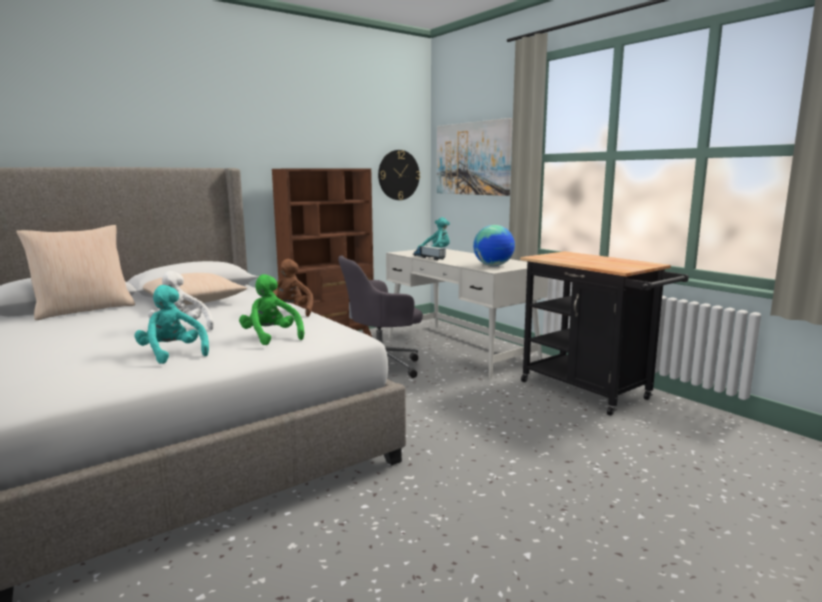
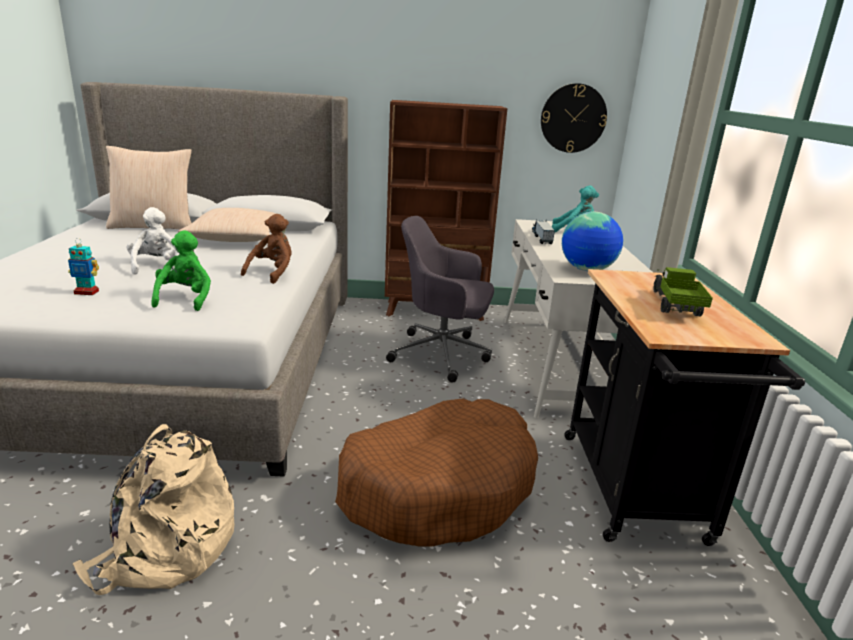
camera: 35 degrees right, 10 degrees up
turquoise plush toy [134,285,209,364] -> toy robot [68,238,99,295]
picture [437,118,512,196] -> none
none -> beige backpack [72,424,234,595]
none -> brown dog bed [335,398,538,547]
none -> toy truck [653,267,713,316]

